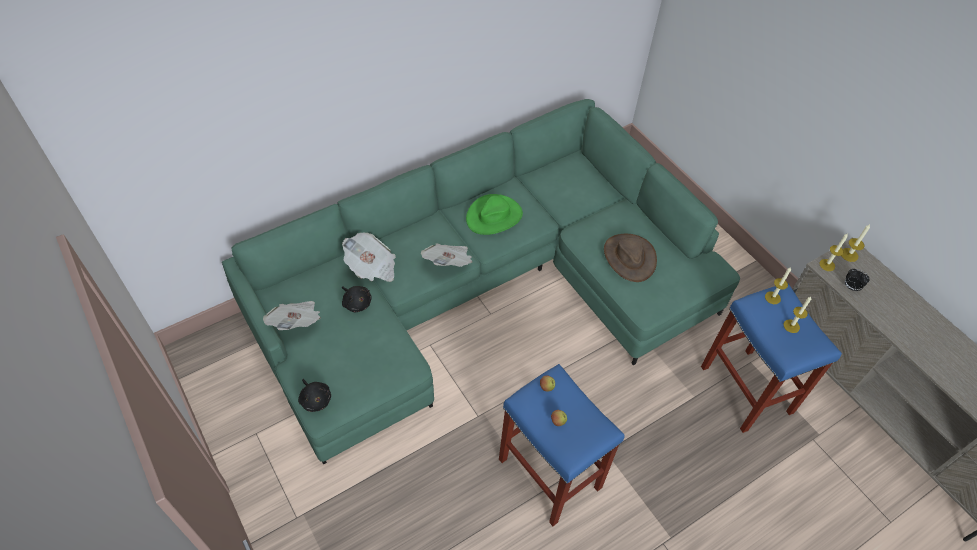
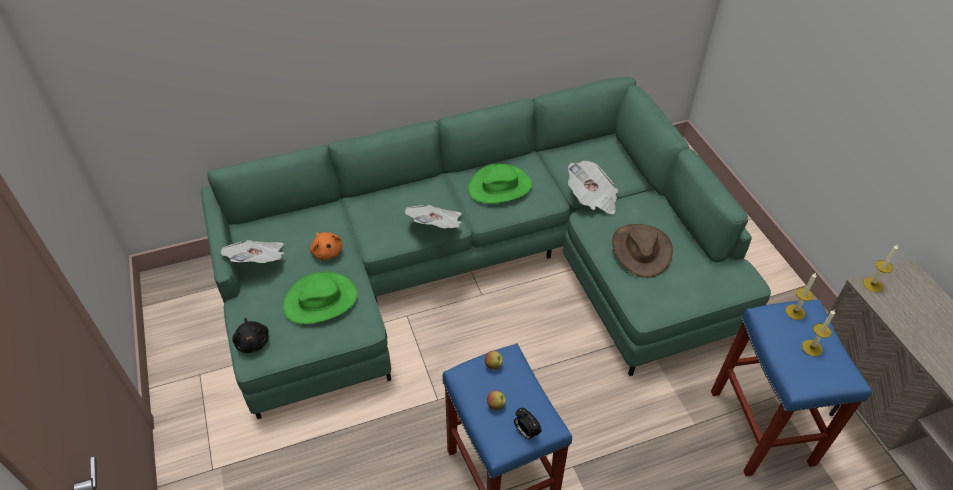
camera: 15 degrees right, 5 degrees down
newspaper [342,233,396,282] -> newspaper moved to [568,161,618,214]
black plush toy [342,286,372,313] -> orange plush toy [310,232,343,260]
candle [841,224,870,262] -> none
alarm clock [844,269,870,292] -> alarm clock moved to [514,408,541,440]
none -> green hat [283,271,358,324]

